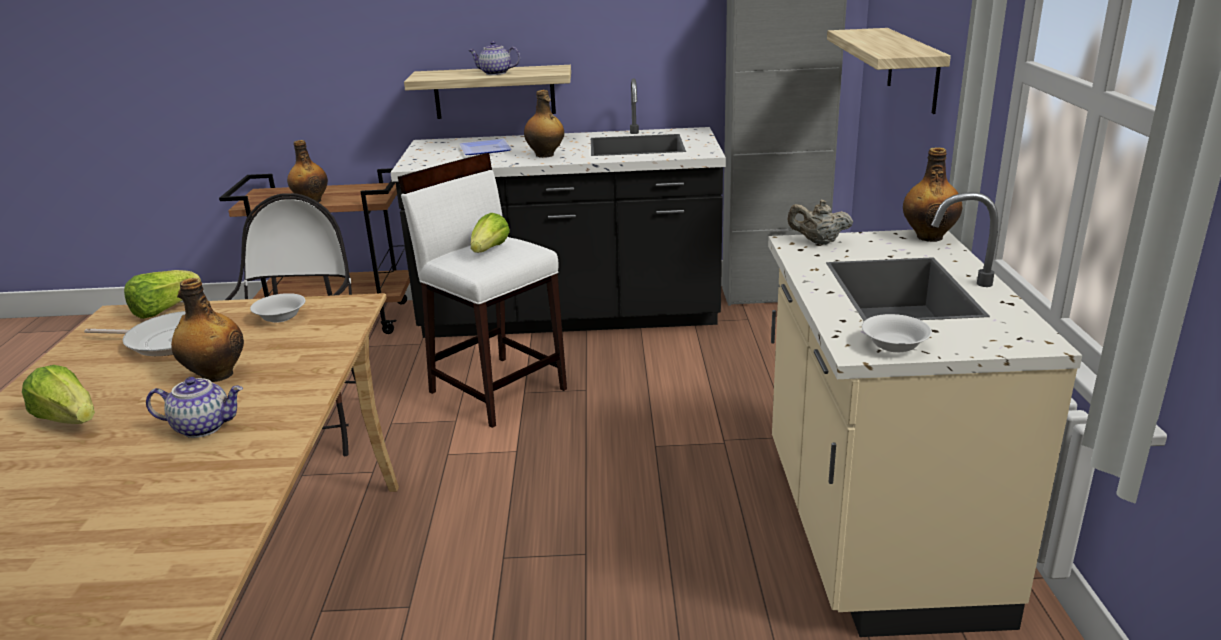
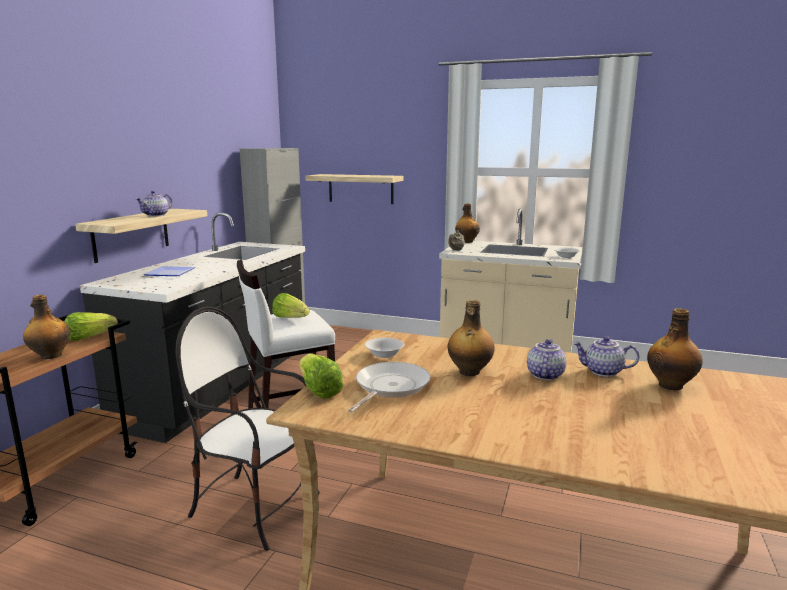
camera: 70 degrees left, 10 degrees down
lettuce [22,365,95,424] -> lettuce moved to [65,312,118,341]
bottle [524,90,564,158] -> bottle moved to [647,308,703,391]
none -> teapot [573,336,639,377]

